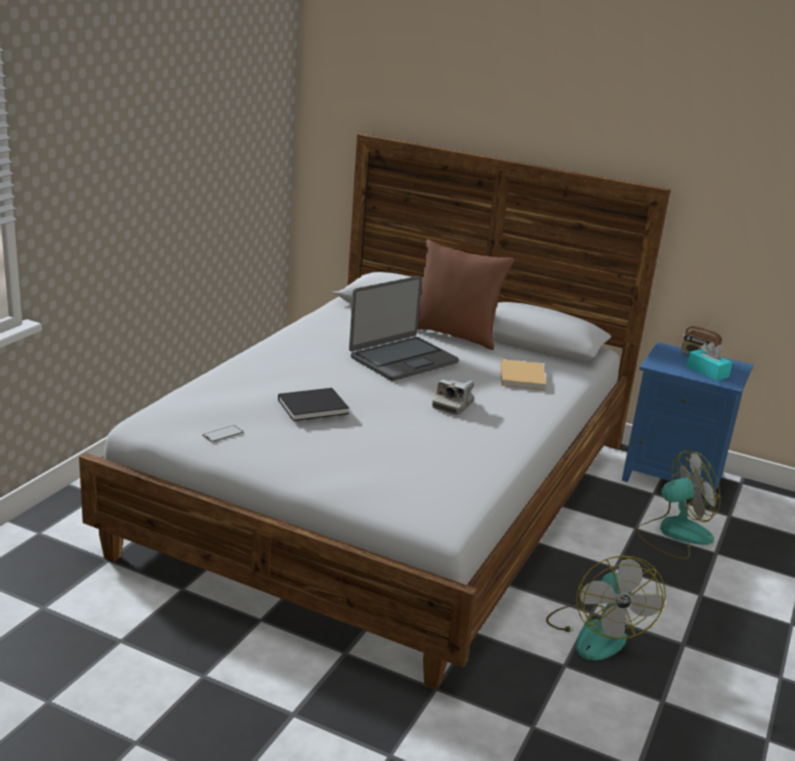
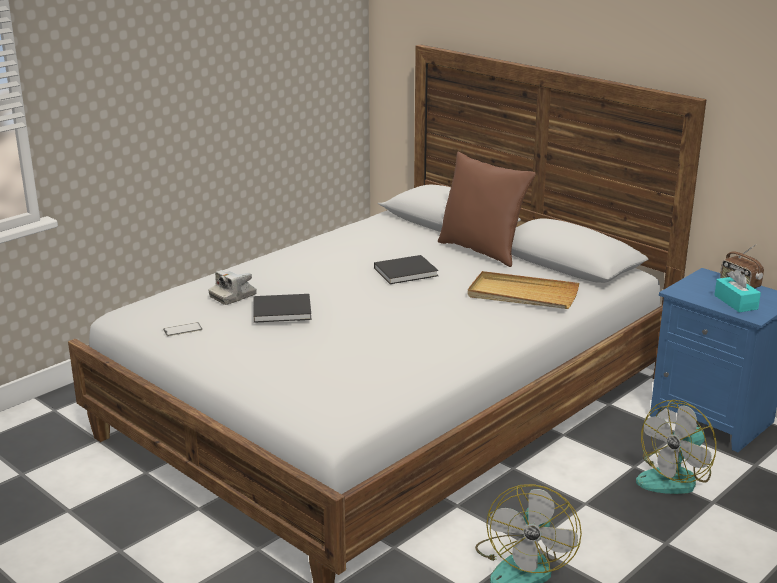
camera: 20 degrees right, 0 degrees up
laptop [349,276,459,381] -> black book [374,255,439,284]
camera [432,380,474,415] -> camera moved to [209,270,257,305]
beige book [500,359,546,390] -> beige tray [468,271,579,309]
fan [636,450,720,559] -> fan turned 135 degrees clockwise [636,400,717,494]

